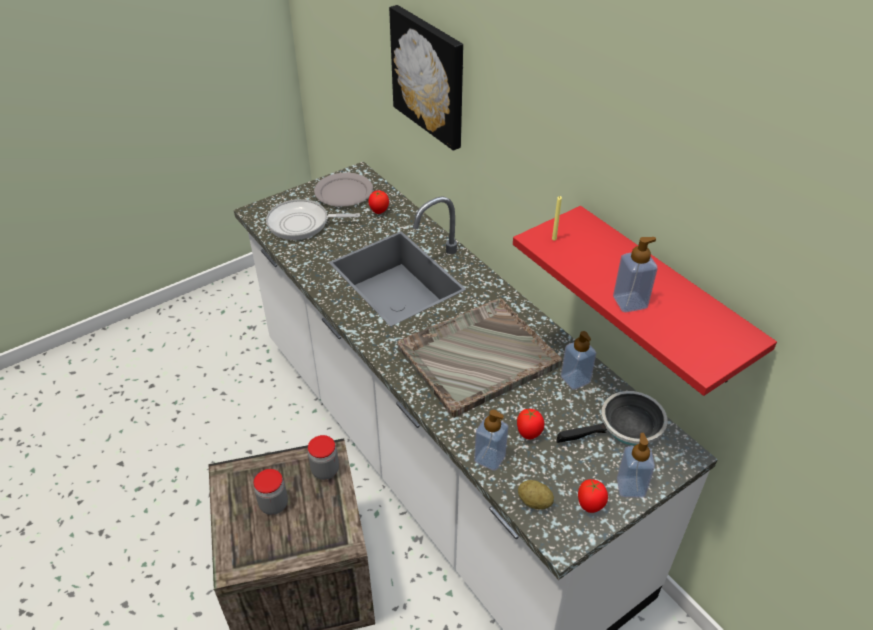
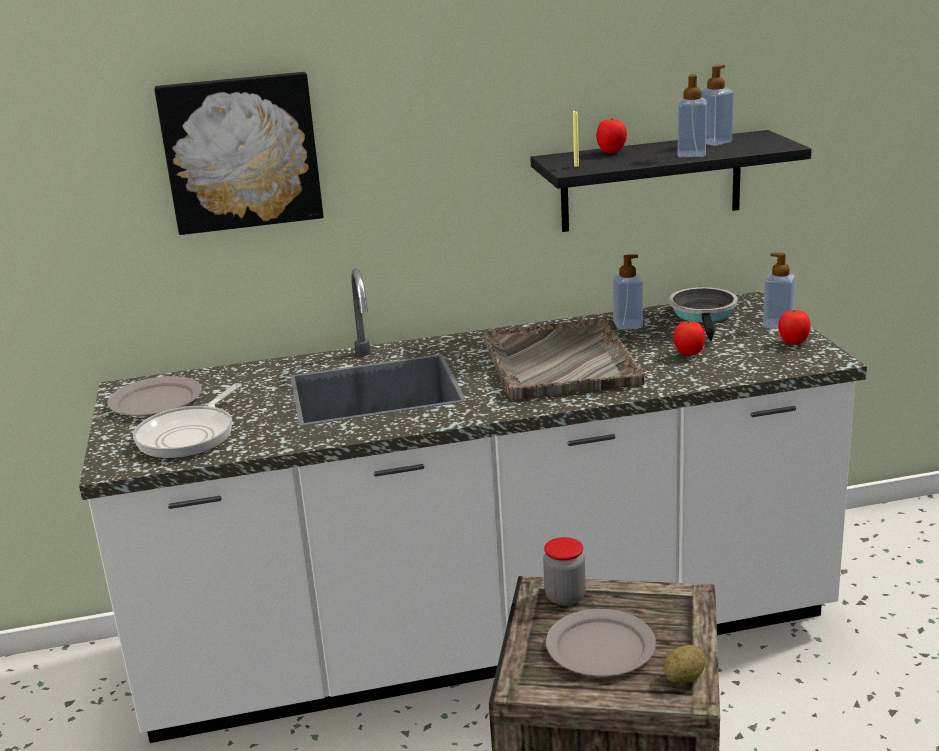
camera: 65 degrees left, 20 degrees down
jar [254,469,288,515] -> grey plate [546,609,656,676]
tomato [368,190,389,214] -> tomato moved to [596,118,627,154]
soap dispenser [474,410,508,471] -> soap dispenser moved to [701,65,734,146]
red shelf [513,206,777,396] -> black shelf [530,130,812,232]
potato [518,480,554,510] -> potato moved to [664,645,705,684]

